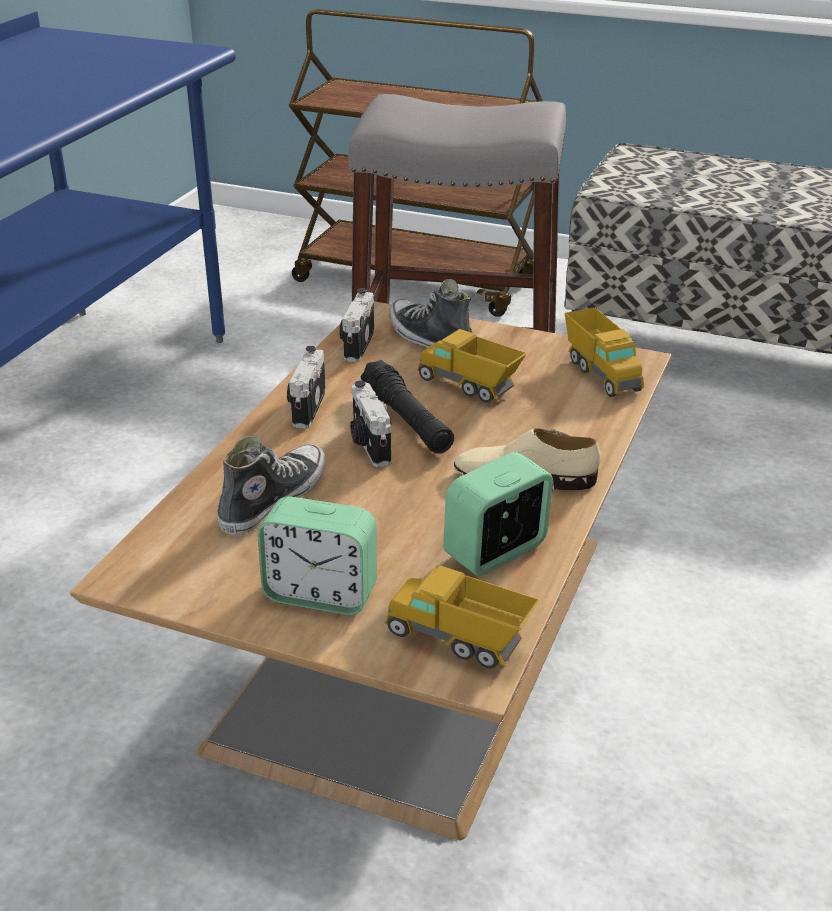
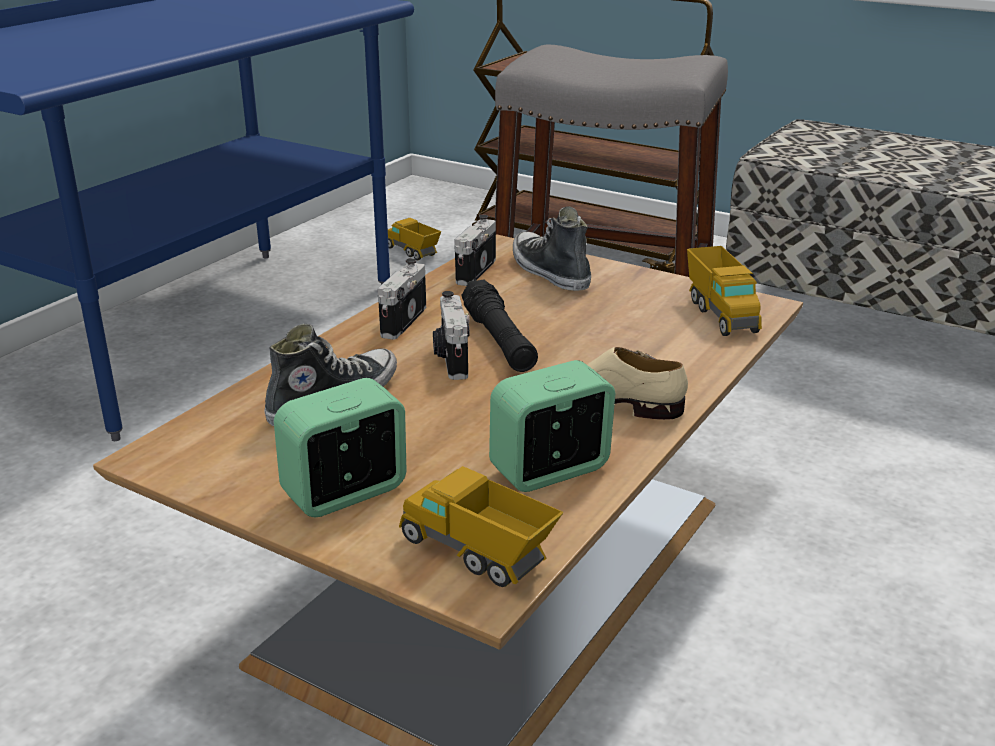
camera: 10 degrees right, 5 degrees down
alarm clock [258,496,377,615] -> alarm clock turned 120 degrees clockwise [274,378,407,517]
toy truck [417,329,527,403] -> toy truck moved to [388,218,441,260]

